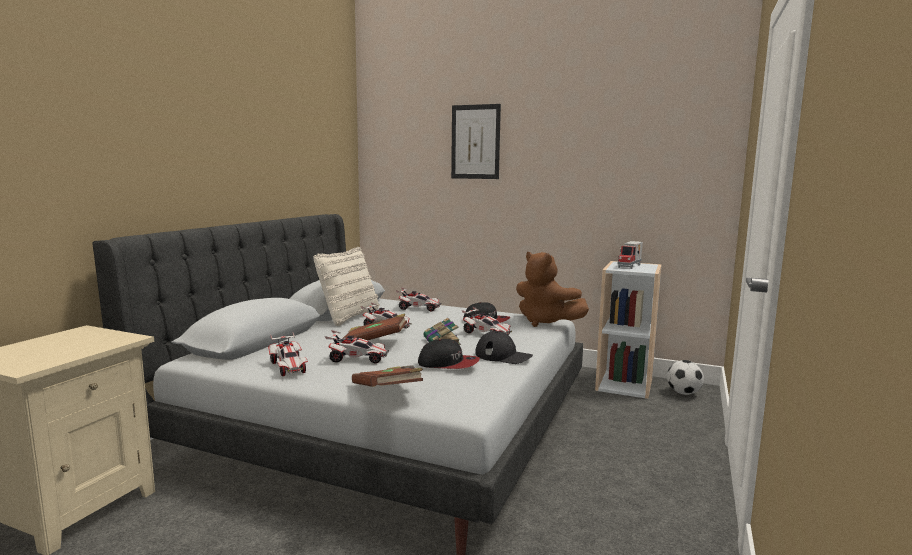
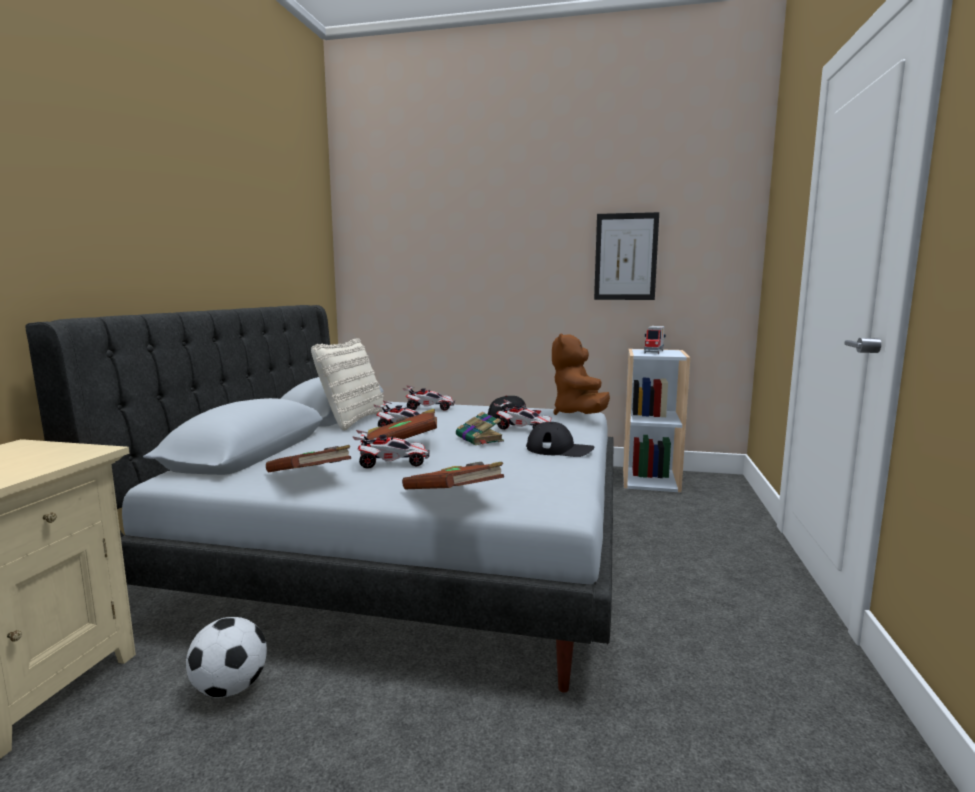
camera: 10 degrees left, 0 degrees up
toy car [268,332,308,376] -> brown book [266,445,351,472]
cap [418,339,480,369] -> none
picture [451,104,501,179] -> picture moved to [594,212,659,300]
brown plush toy [516,252,589,327] -> brown plush toy turned 60 degrees clockwise [552,334,610,415]
football [667,360,704,395] -> football moved to [186,617,267,698]

